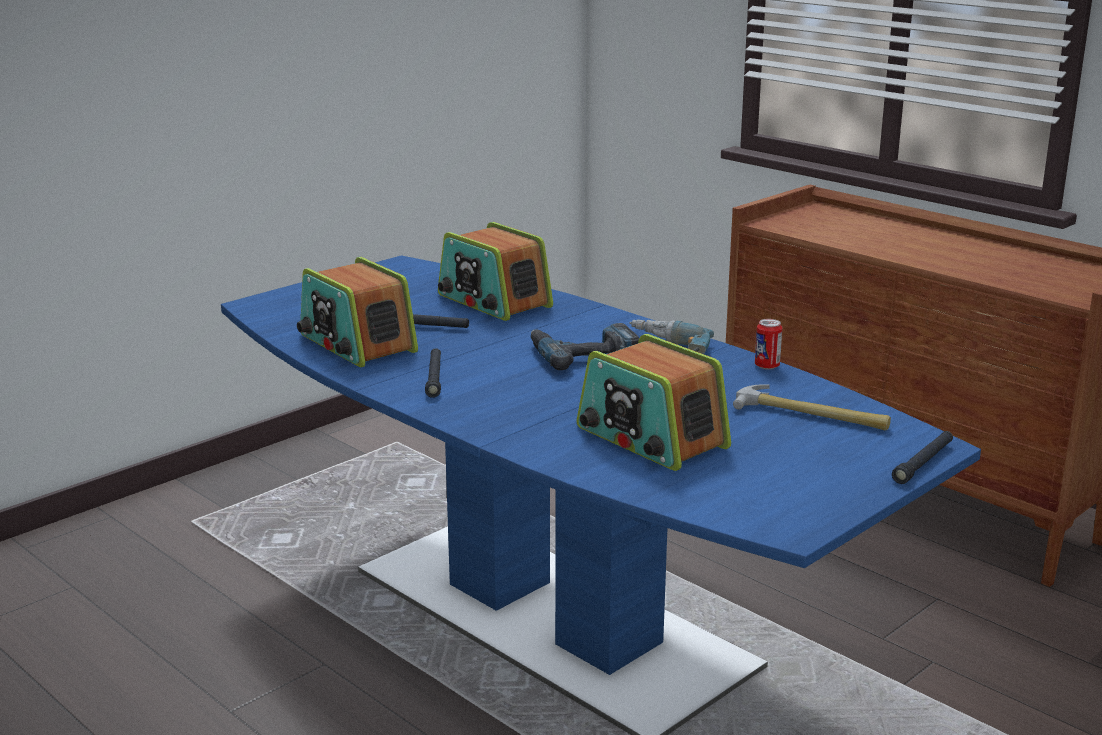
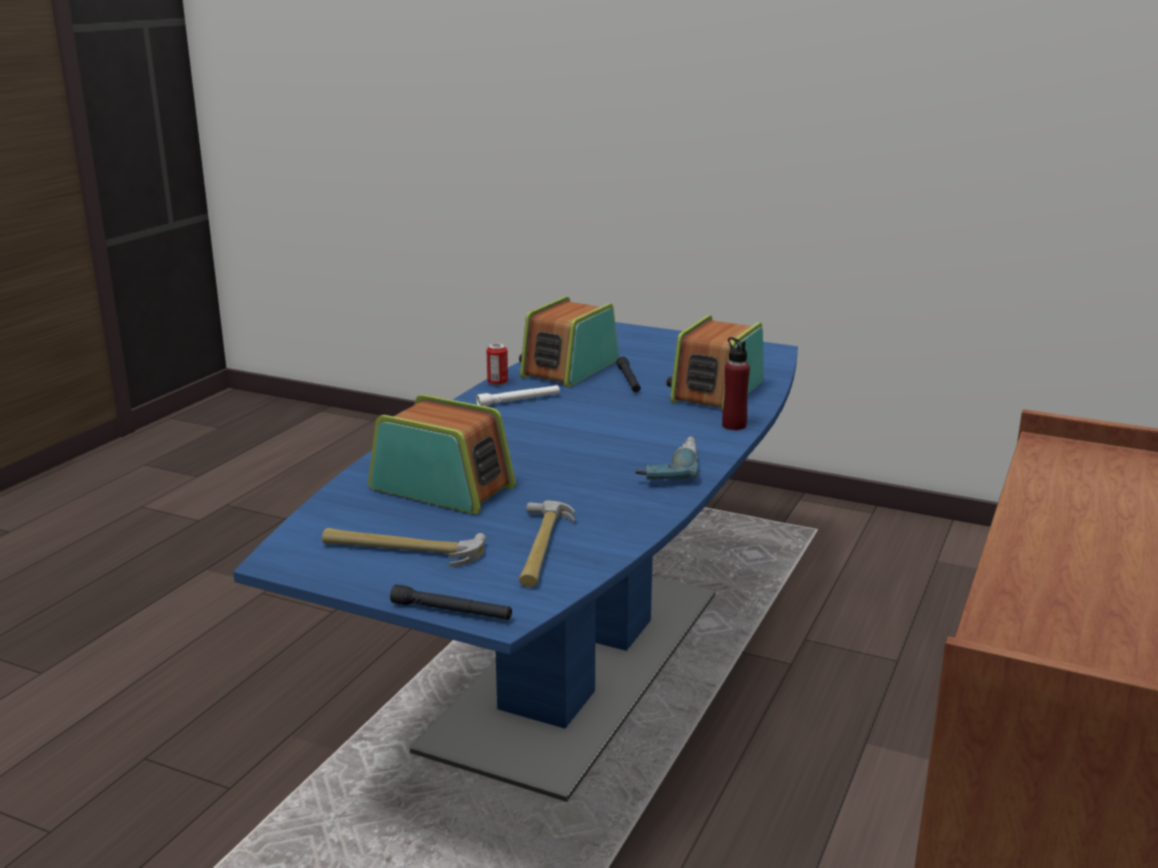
camera: 70 degrees right, 0 degrees up
black flashlight [425,348,441,398] -> white flashlight [476,385,560,406]
power drill [531,323,639,370] -> none
radio [577,334,731,471] -> radio turned 90 degrees clockwise [368,394,516,514]
can [755,319,782,370] -> can moved to [486,343,508,386]
none -> hammer [322,528,486,567]
none -> red bottle [722,337,750,430]

